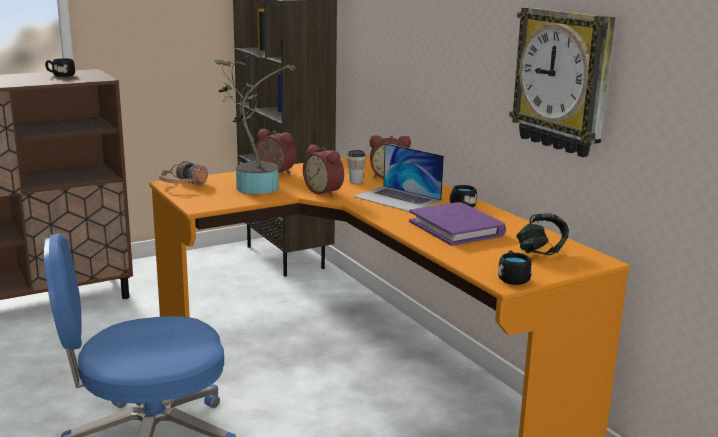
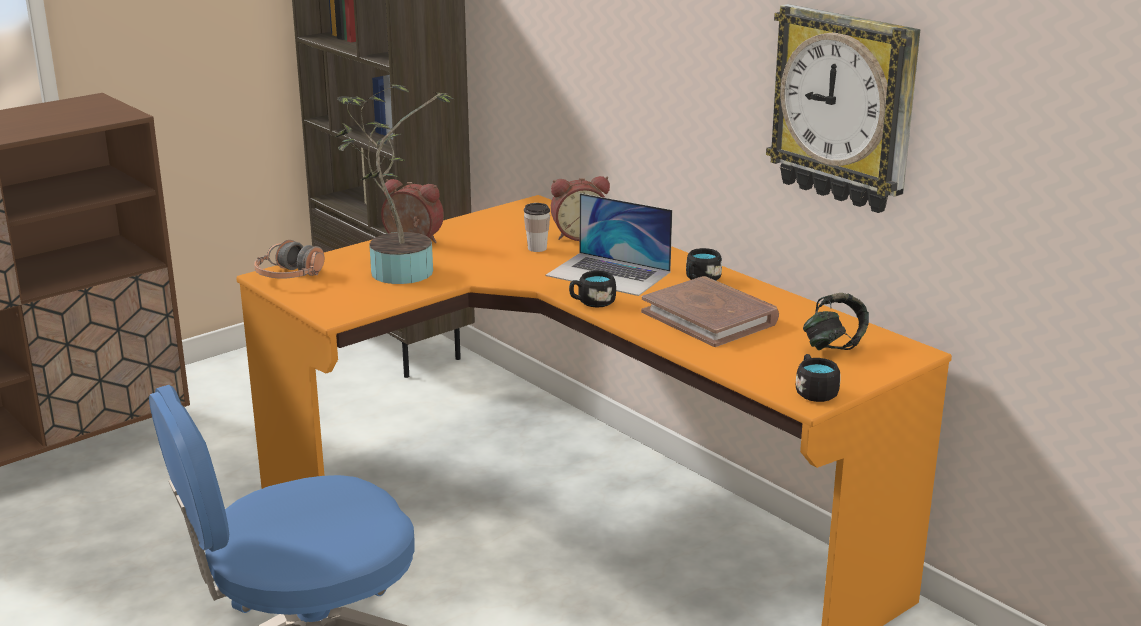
camera: 10 degrees left, 5 degrees up
black mug [45,58,75,77] -> black mug moved to [569,271,616,307]
alarm clock [303,144,344,197] -> none
purple book [409,202,506,246] -> brown book [641,276,779,347]

